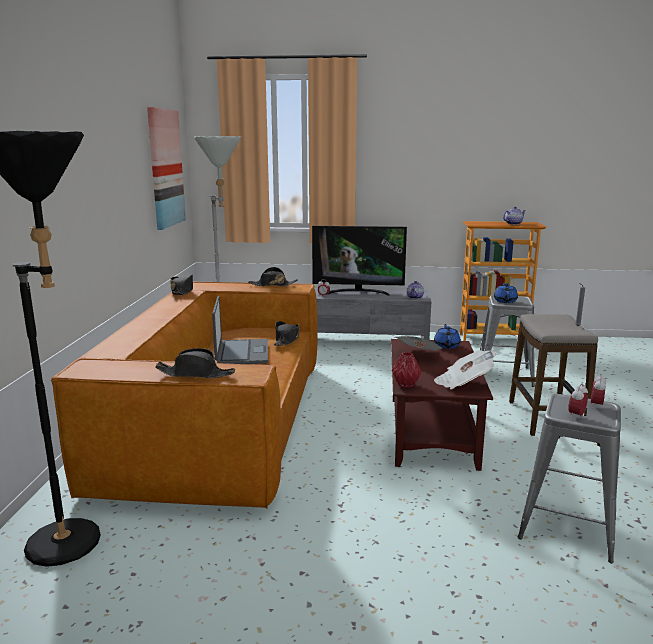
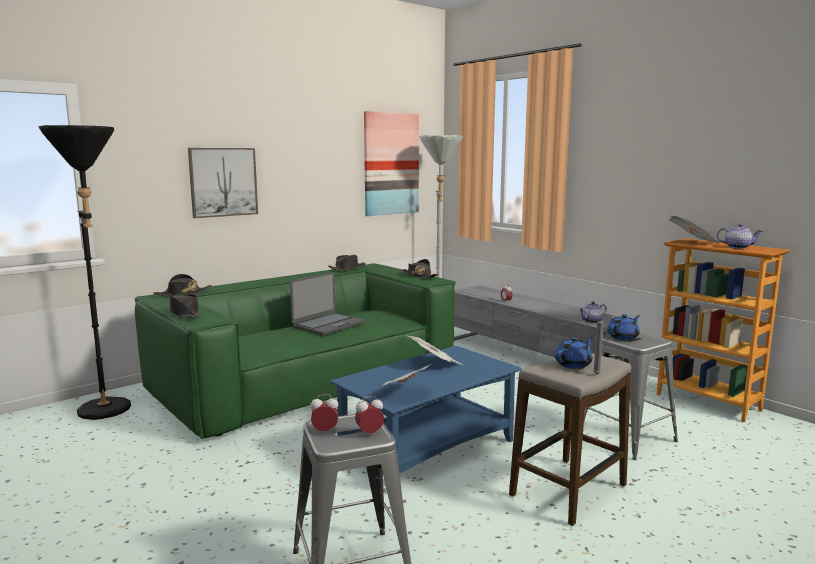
camera: 45 degrees right, 5 degrees down
brown sofa [51,282,318,509] -> green sofa [135,263,456,439]
black hat [274,321,300,346] -> black hat moved to [153,274,212,296]
television [312,226,407,296] -> none
brown coffee table [391,339,493,471] -> blue coffee table [330,346,521,473]
red vase [392,352,421,388] -> none
blue teapot [434,324,461,349] -> blue teapot moved to [555,337,593,369]
none -> picture [188,148,258,218]
none -> newspaper [669,216,720,243]

